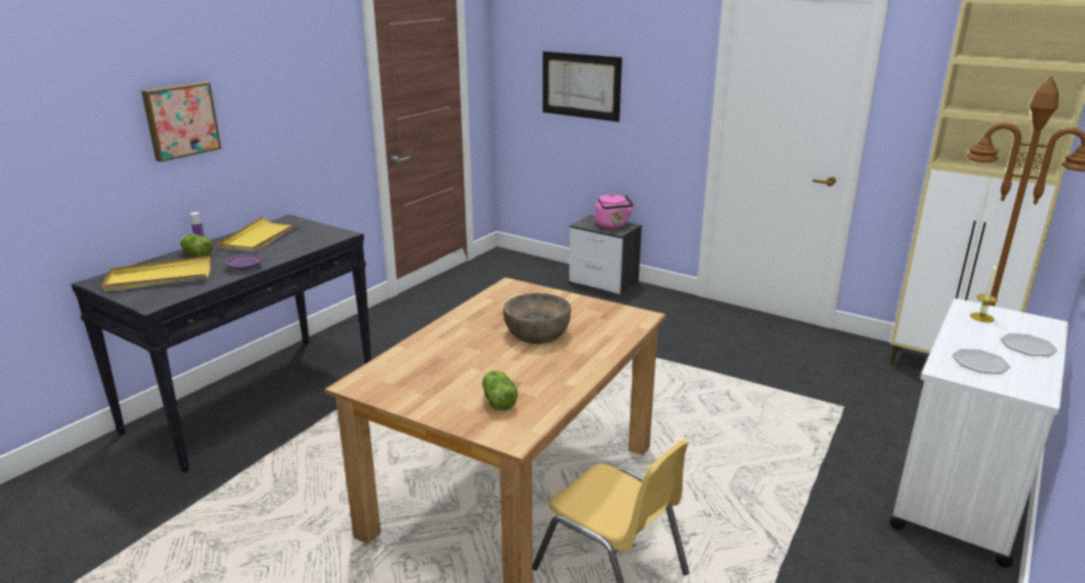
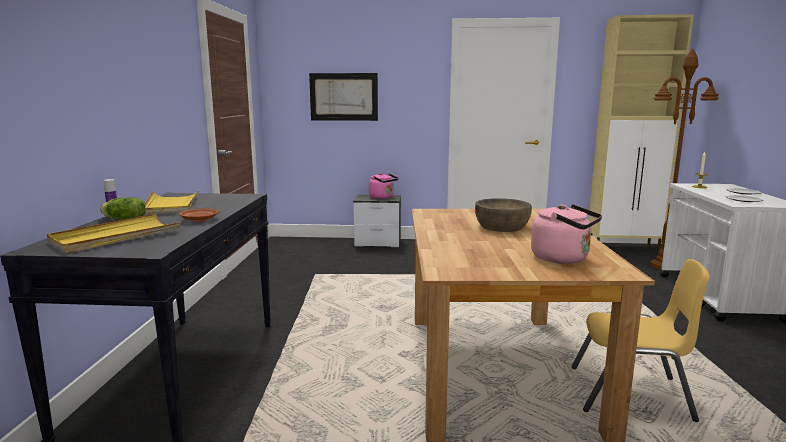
camera: 30 degrees left, 10 degrees down
picture [142,82,221,162] -> none
purple plate [225,254,263,270] -> brown plate [179,208,219,222]
lettuce [482,370,518,411] -> pink kettle [531,204,602,264]

